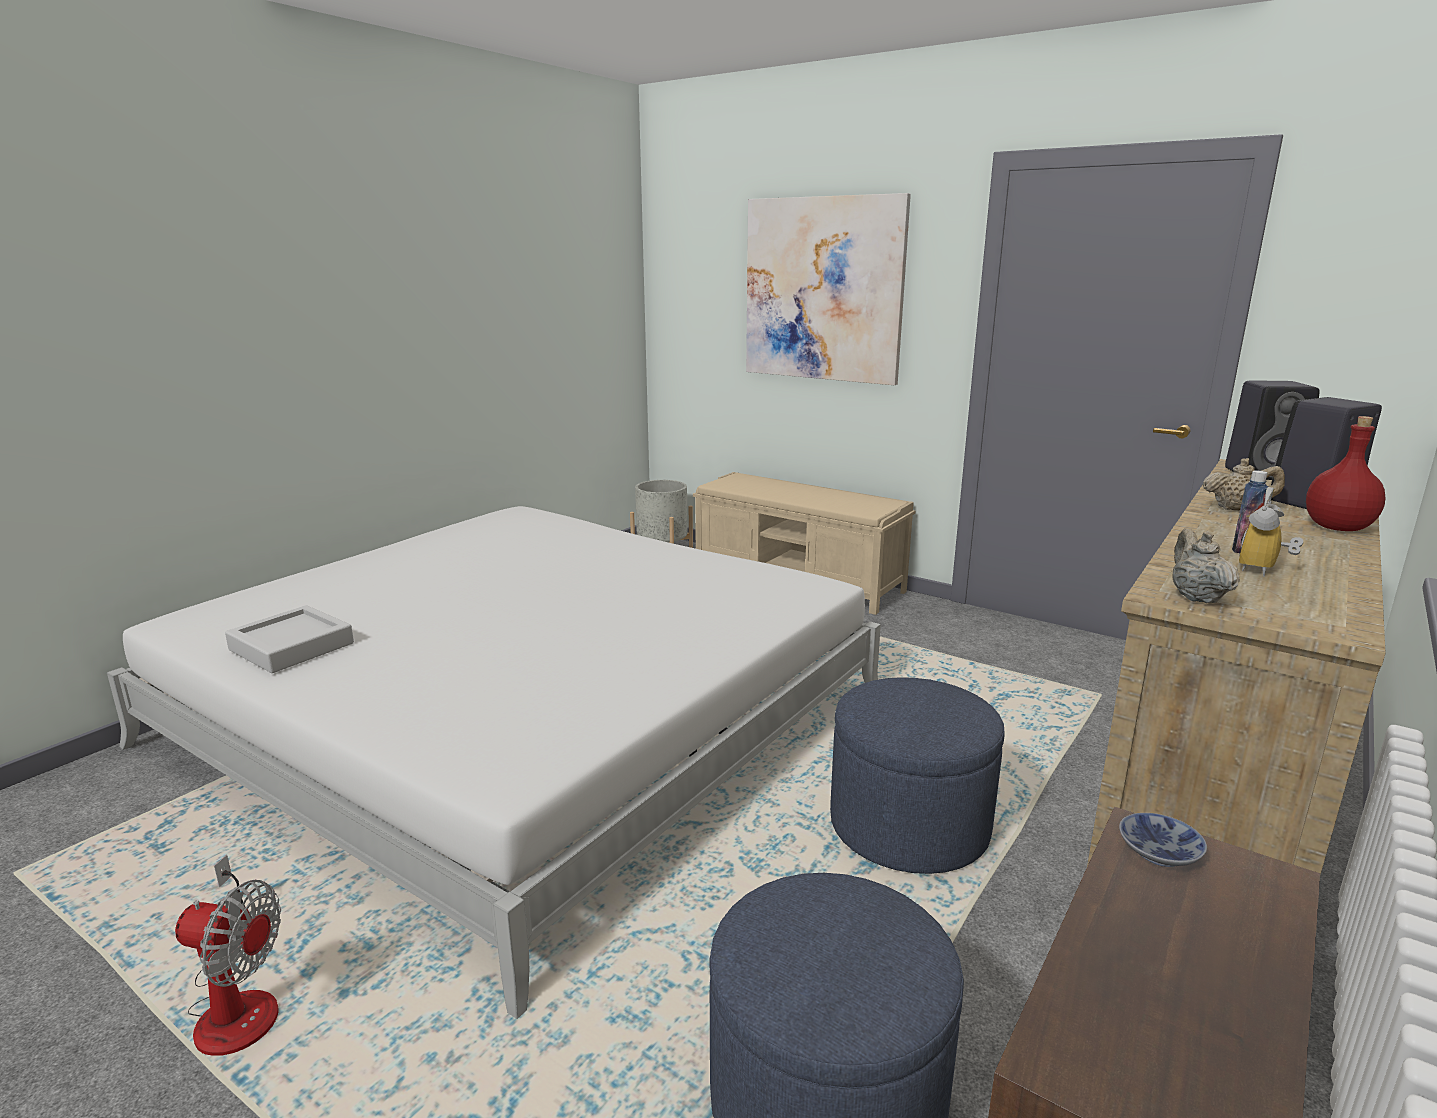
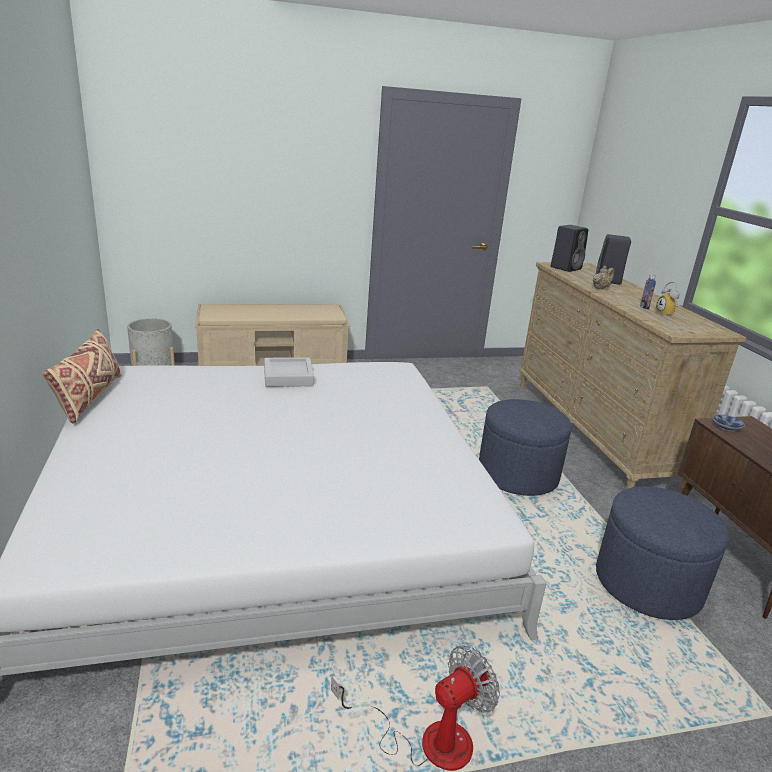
camera: 50 degrees left, 5 degrees up
grey tray [225,605,354,673] -> grey tray moved to [264,357,314,387]
picture [746,193,911,385] -> none
beige teapot [1172,528,1240,603] -> none
red bottle [1306,416,1386,531] -> none
none -> beige pillow [42,329,122,424]

